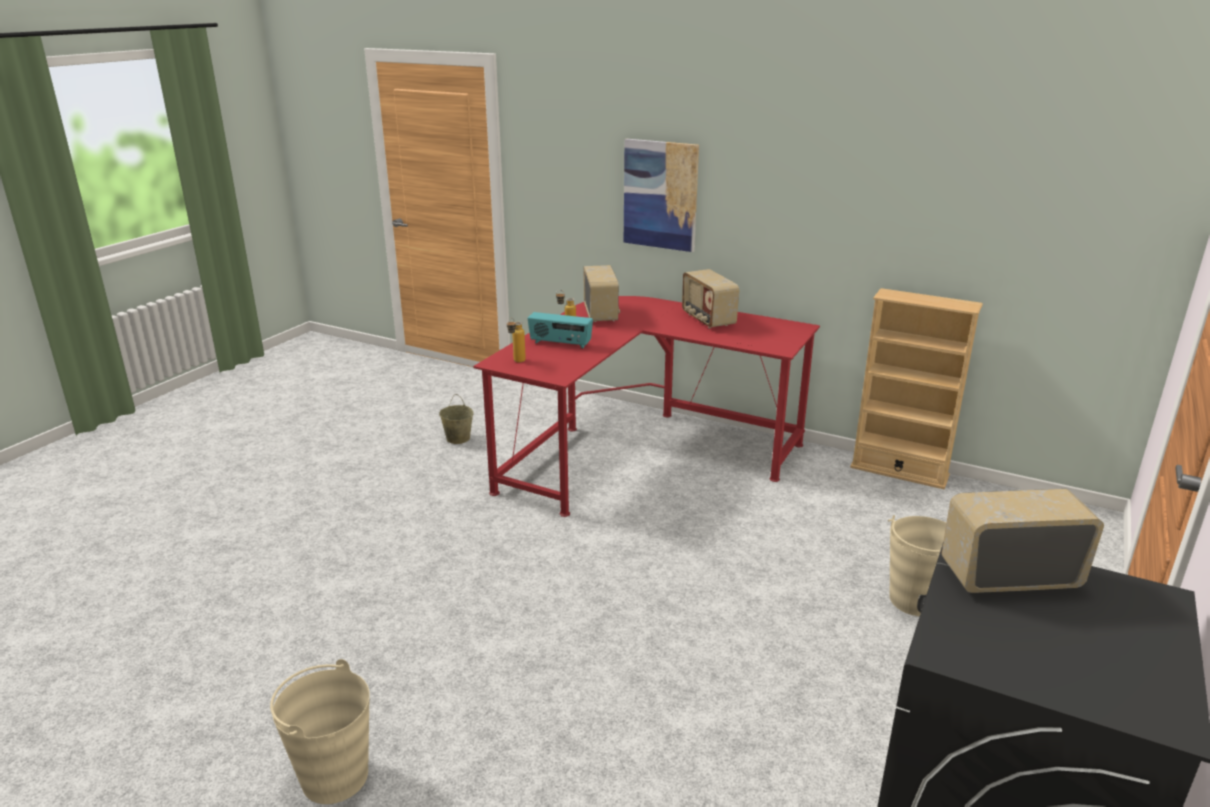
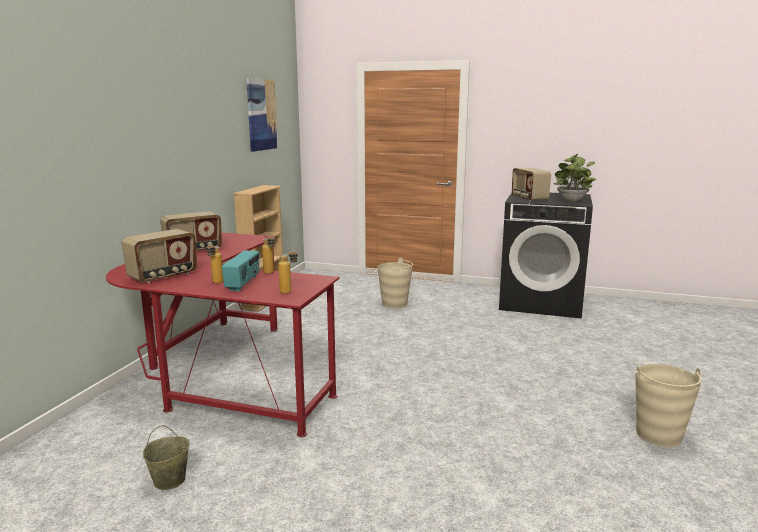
camera: 100 degrees left, 10 degrees down
radio [583,265,620,322] -> radio turned 150 degrees clockwise [122,229,197,283]
picture [624,139,699,252] -> picture moved to [246,78,278,152]
none -> bottle [262,233,275,274]
none -> potted plant [554,154,596,201]

